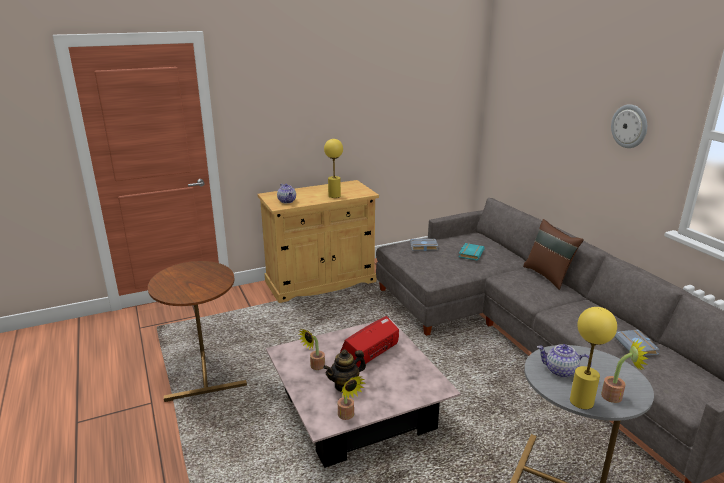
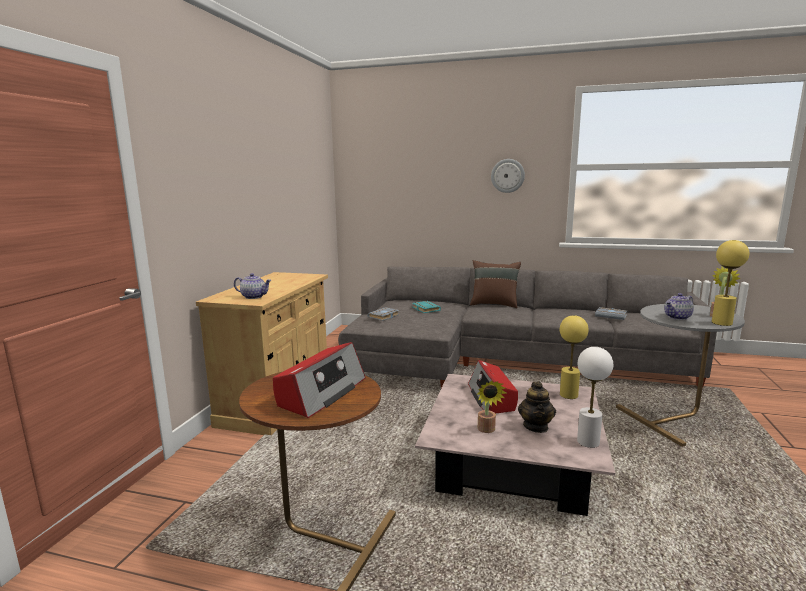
camera: 50 degrees left, 10 degrees down
yellow table lamp [324,139,343,198] -> yellow table lamp moved to [560,315,589,399]
potted plant [338,376,365,420] -> white table lamp [577,347,613,448]
none -> radio [273,342,366,418]

